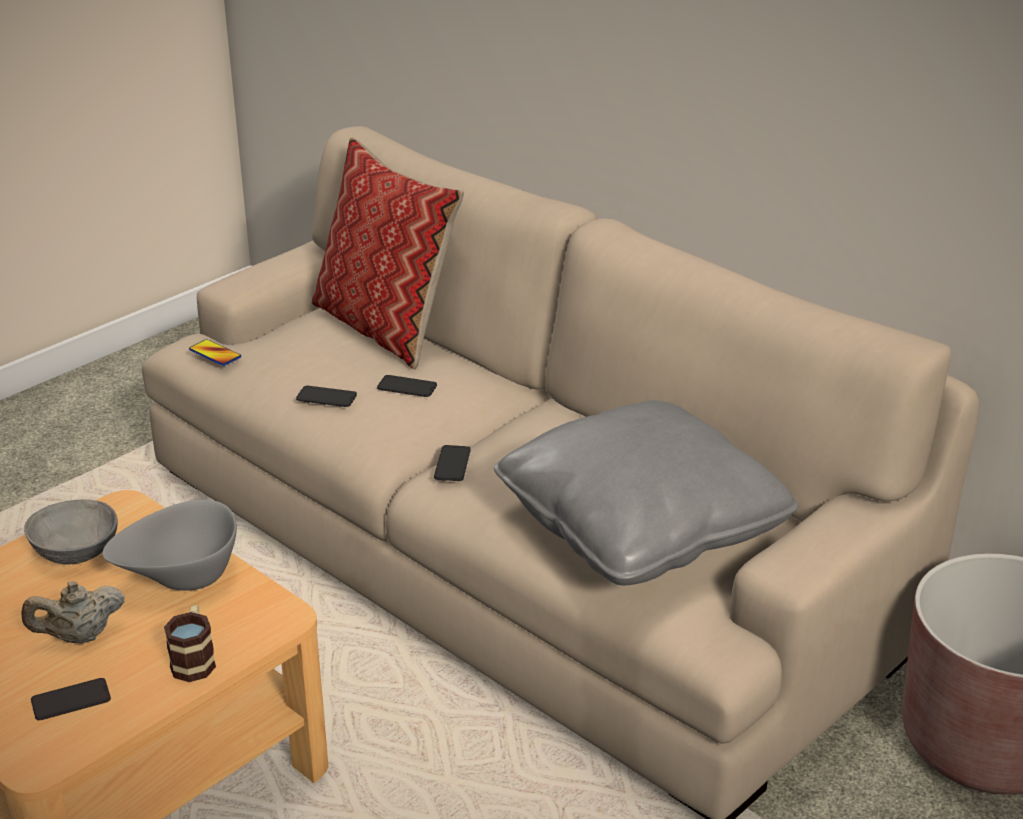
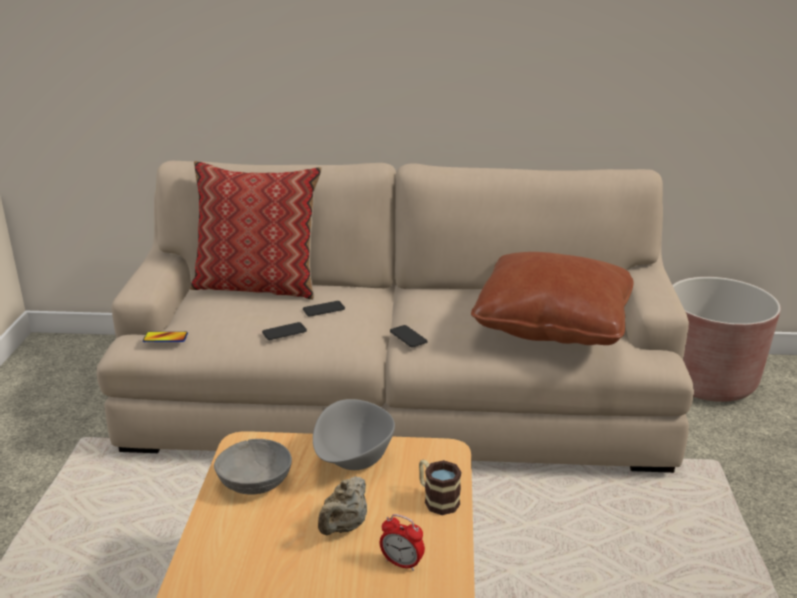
camera: 40 degrees left, 5 degrees down
phone [31,678,111,720] -> alarm clock [380,514,425,571]
grey pillow [494,400,799,585] -> brown pillow [471,252,633,345]

